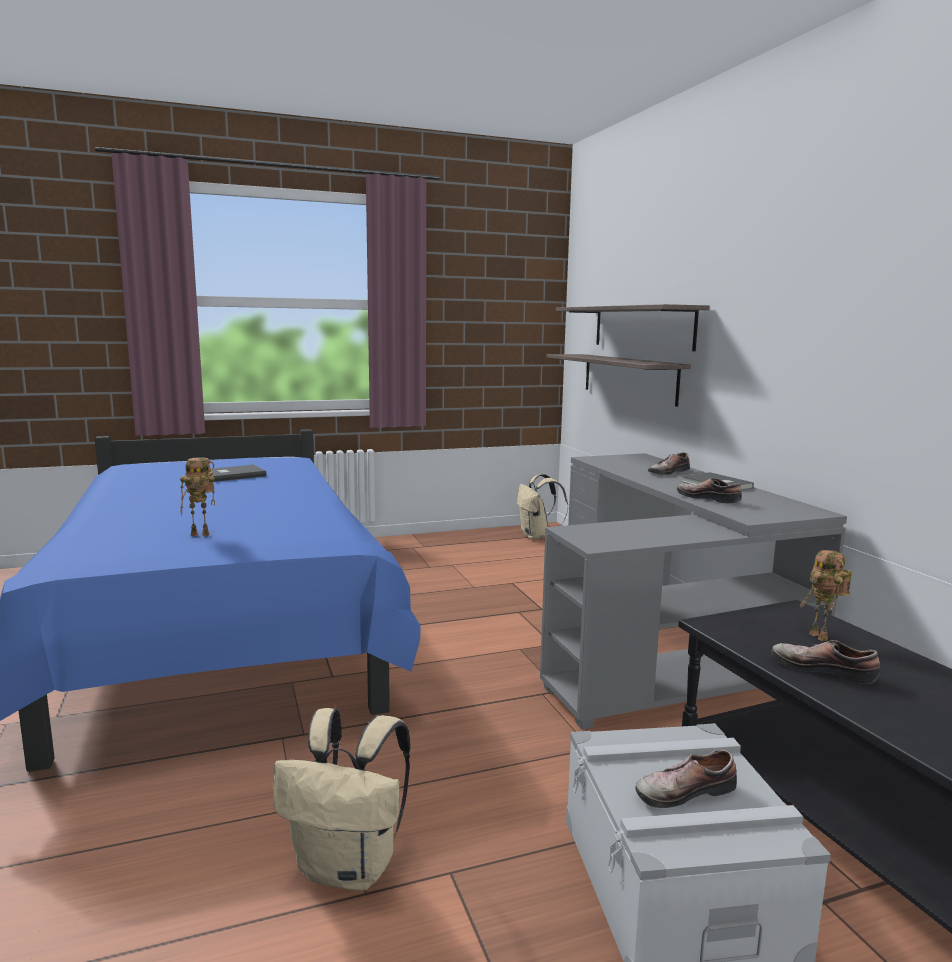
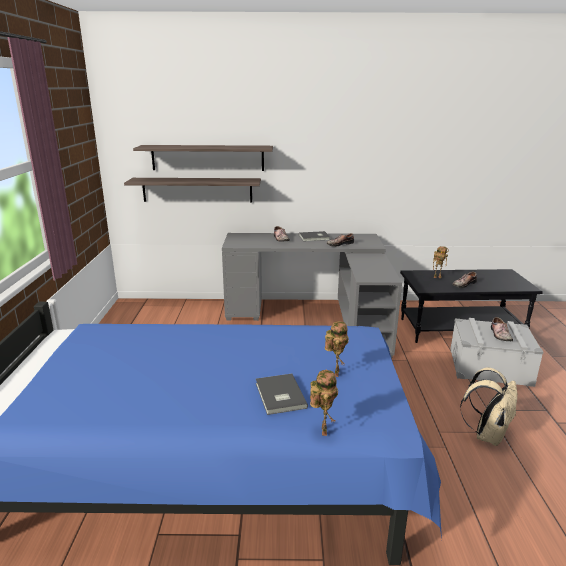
camera: 70 degrees left, 10 degrees up
grey book [211,465,266,482] -> grey book moved to [256,374,308,415]
beige backpack [517,474,568,539] -> none
none -> toy robot [310,369,338,436]

